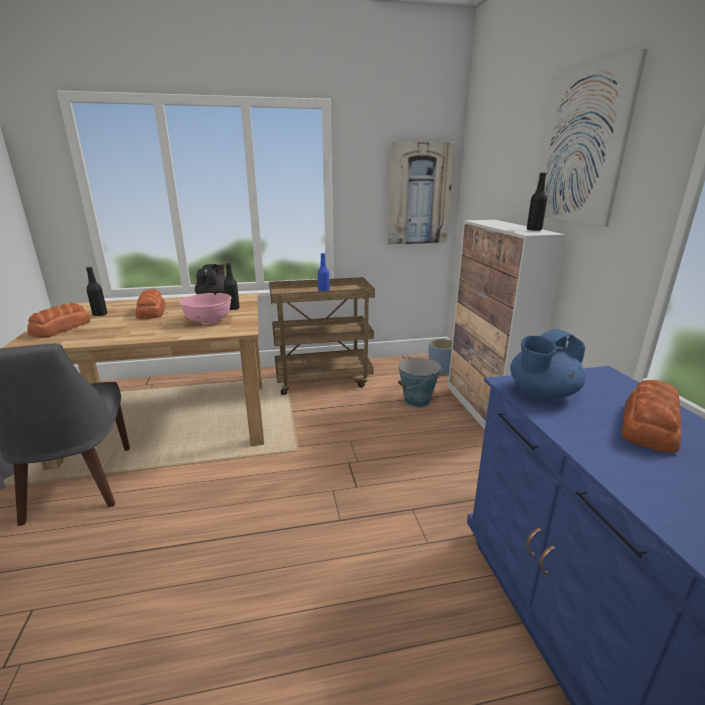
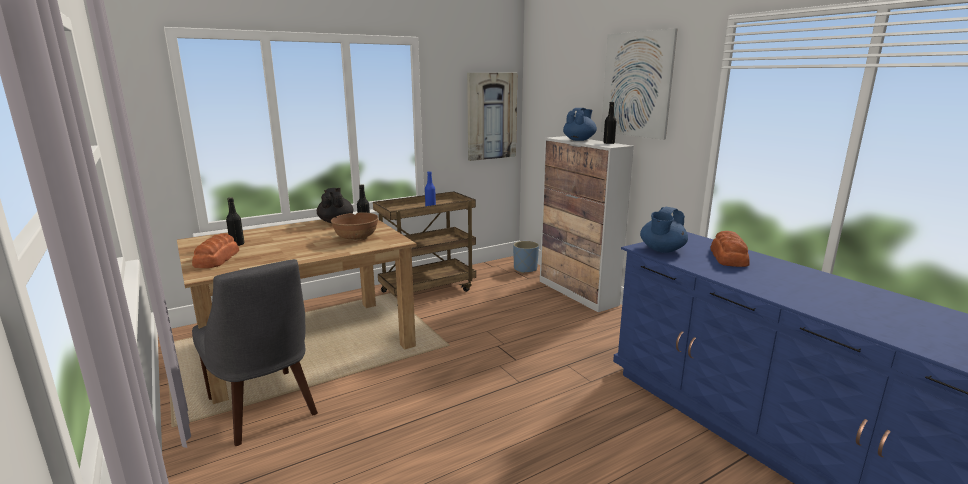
camera: 20 degrees left, 5 degrees down
bread [136,289,166,319] -> none
pink bowl [179,293,232,324] -> brown bowl [331,212,379,241]
bucket [398,357,441,407] -> none
none -> blue teapot [563,108,597,141]

